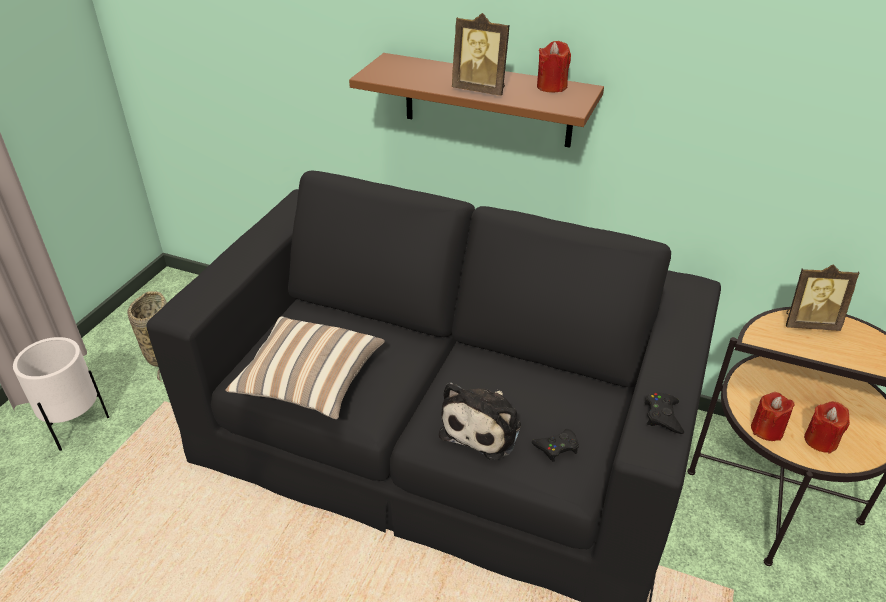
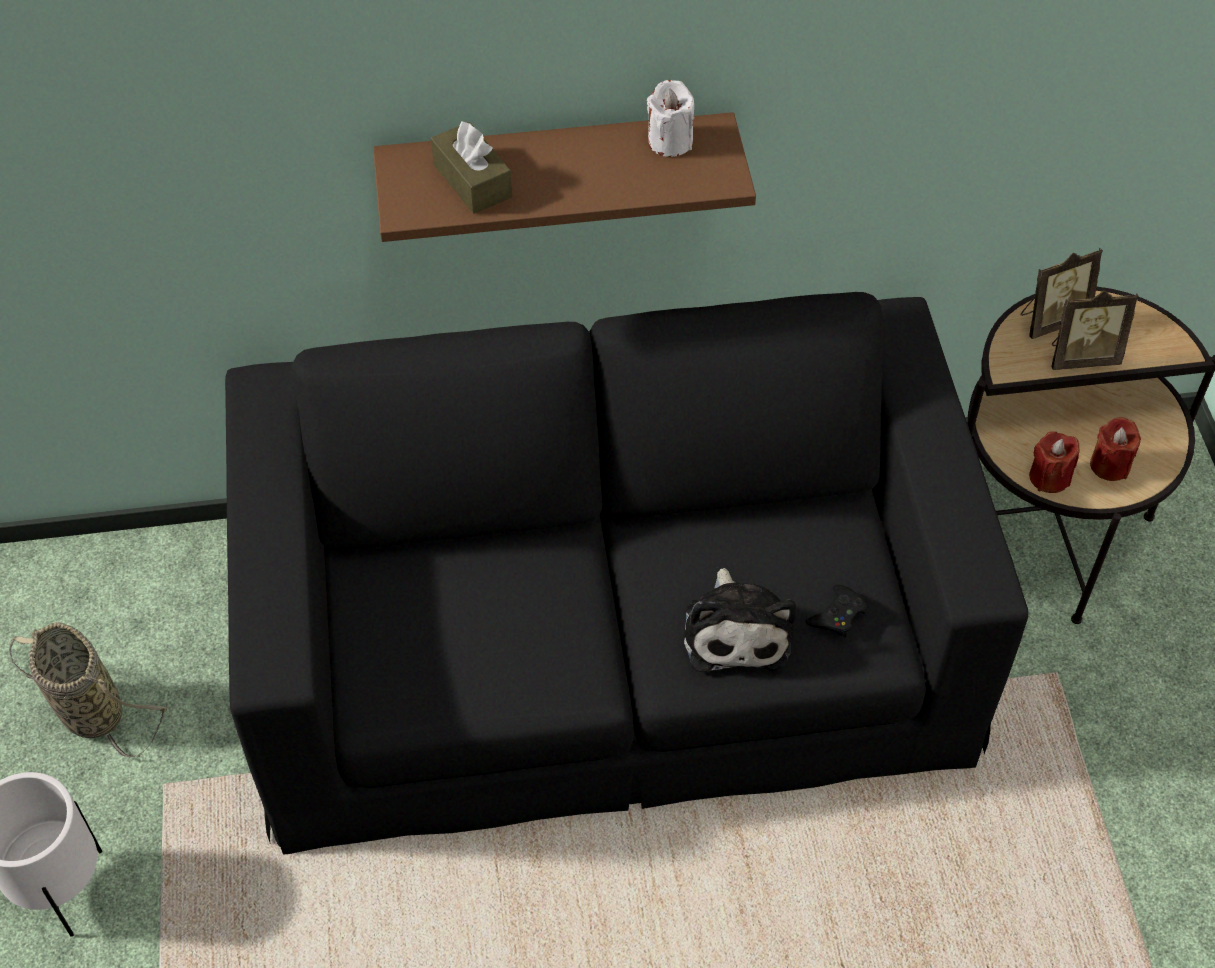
camera: 30 degrees left, 15 degrees up
pillow [225,316,385,419] -> none
picture frame [452,13,510,96] -> picture frame moved to [1051,291,1138,370]
red candle [537,41,571,93] -> white candle [647,80,694,157]
black game controller [644,393,684,434] -> none
none -> brown tissue box [431,121,512,214]

